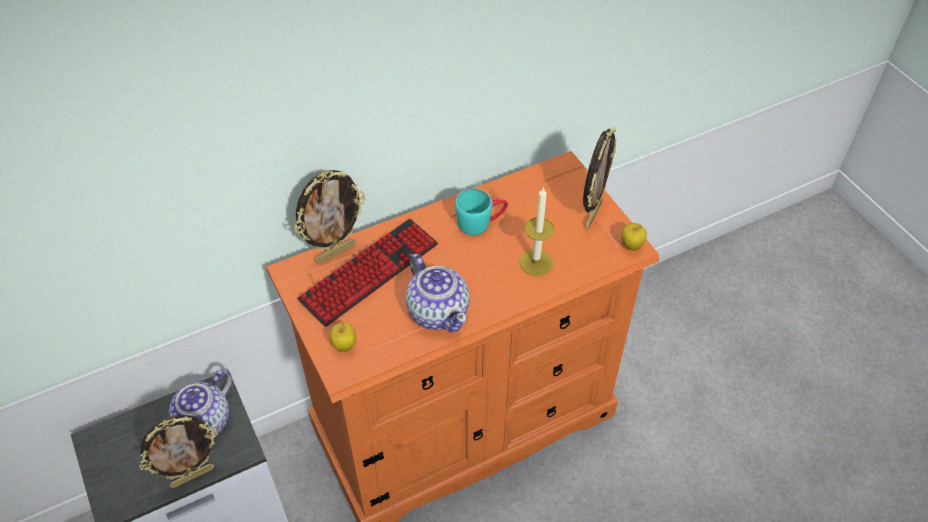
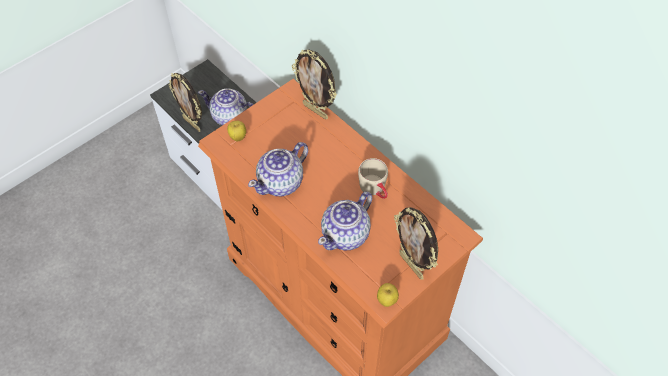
camera: 75 degrees right, 5 degrees up
keyboard [297,219,438,327] -> none
turquoise mug [455,188,508,235] -> beige mug [358,158,388,199]
candle [519,187,554,276] -> teapot [318,192,372,251]
picture frame [583,127,616,229] -> picture frame turned 45 degrees clockwise [394,207,438,280]

